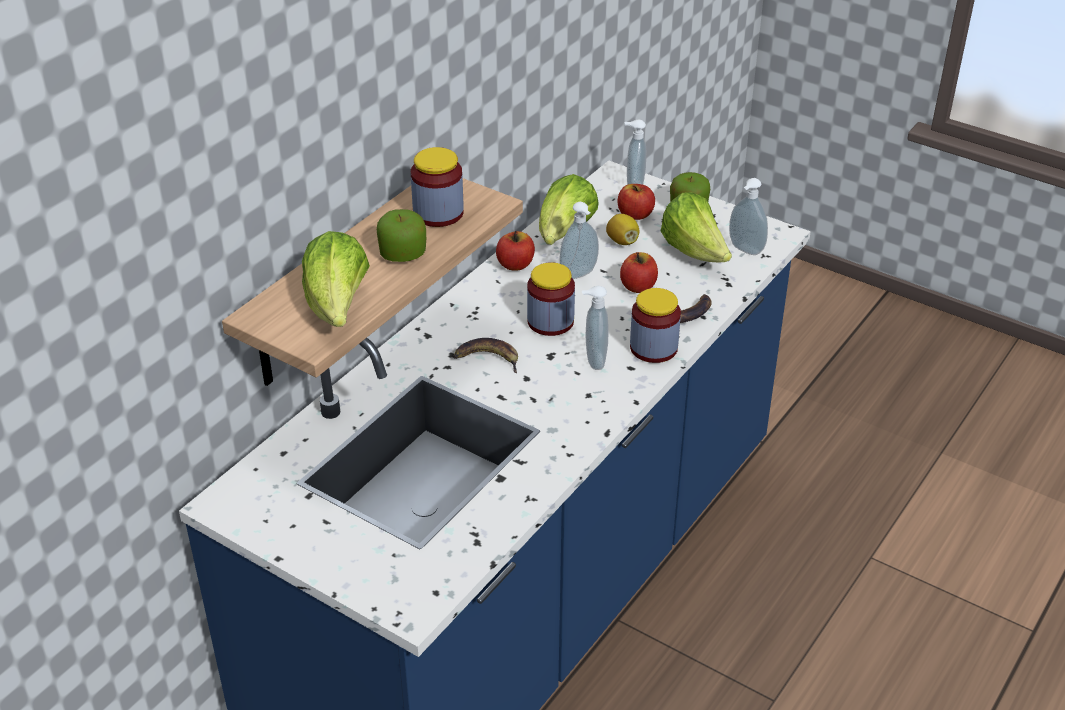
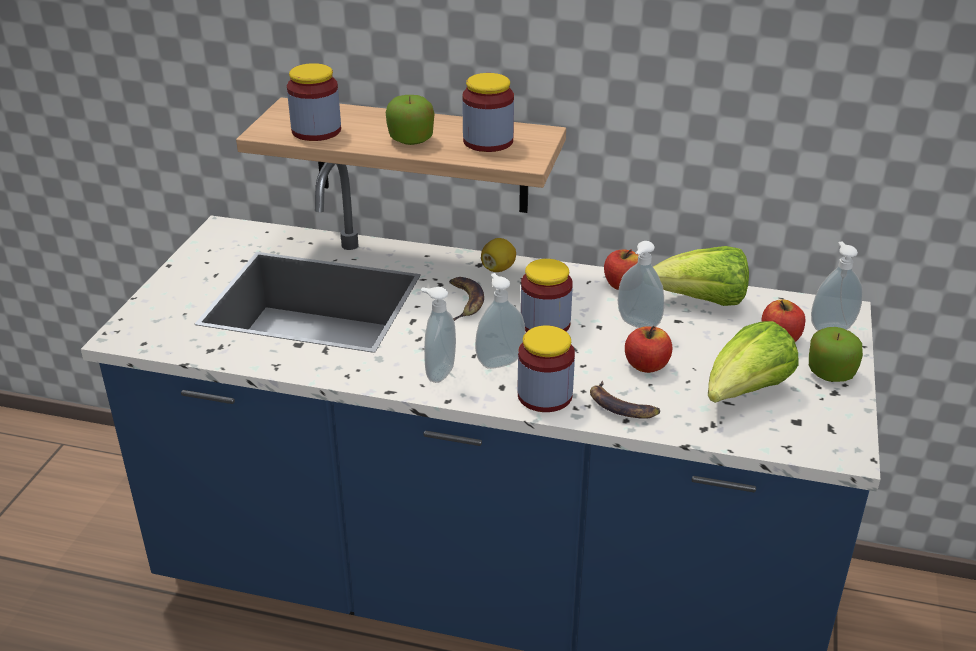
camera: 70 degrees right, 5 degrees down
lettuce [302,231,370,327] -> jar [287,63,341,141]
lemon [606,214,639,245] -> lemon moved to [481,238,516,272]
soap dispenser [729,178,768,255] -> soap dispenser moved to [421,287,456,383]

